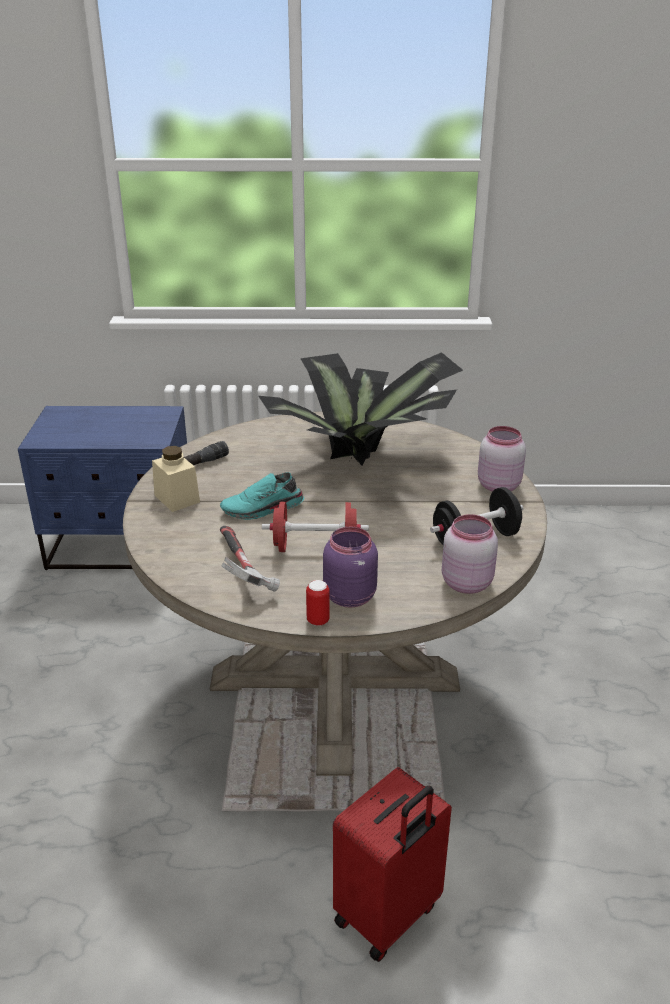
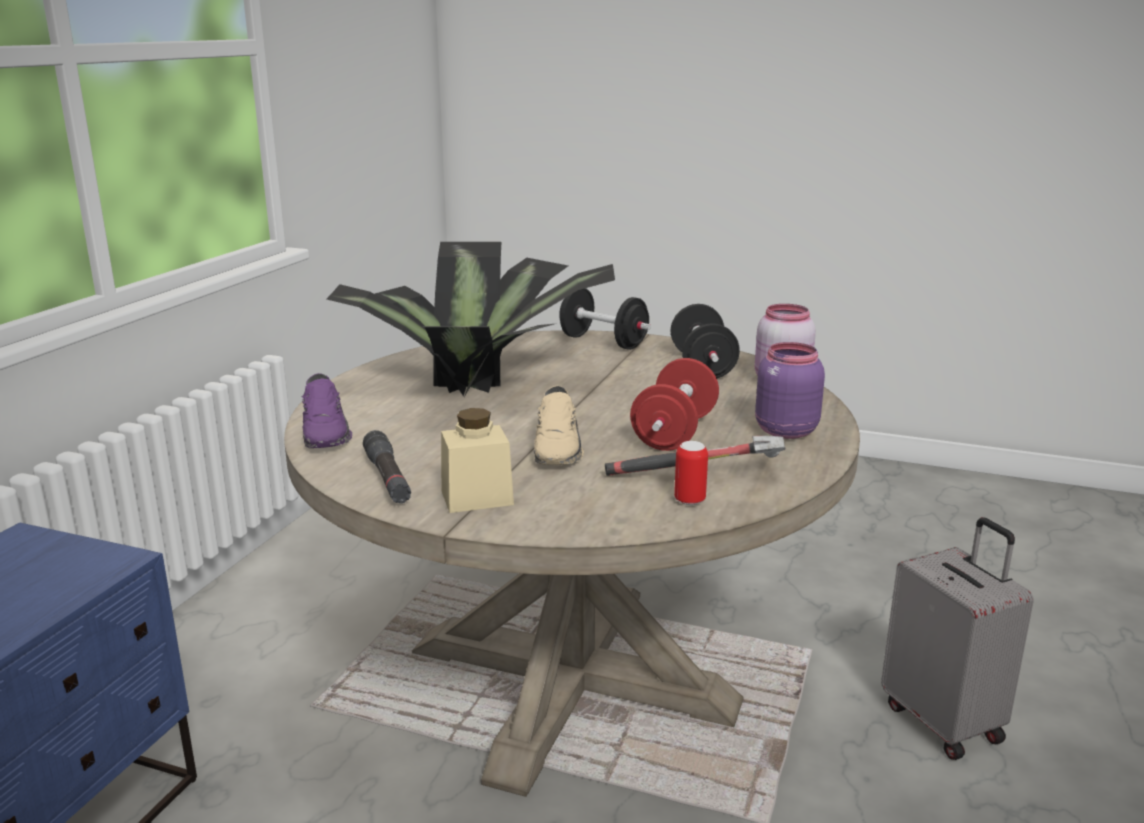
camera: 70 degrees left, 10 degrees down
turquoise shoe [220,472,305,520] -> beige shoe [534,386,584,465]
can [306,580,330,626] -> can moved to [674,441,708,505]
red suitcase [333,767,452,962] -> grey suitcase [881,517,1034,760]
pink jar [478,426,526,492] -> black dumbbell [559,288,651,350]
none -> purple shoe [301,373,352,448]

